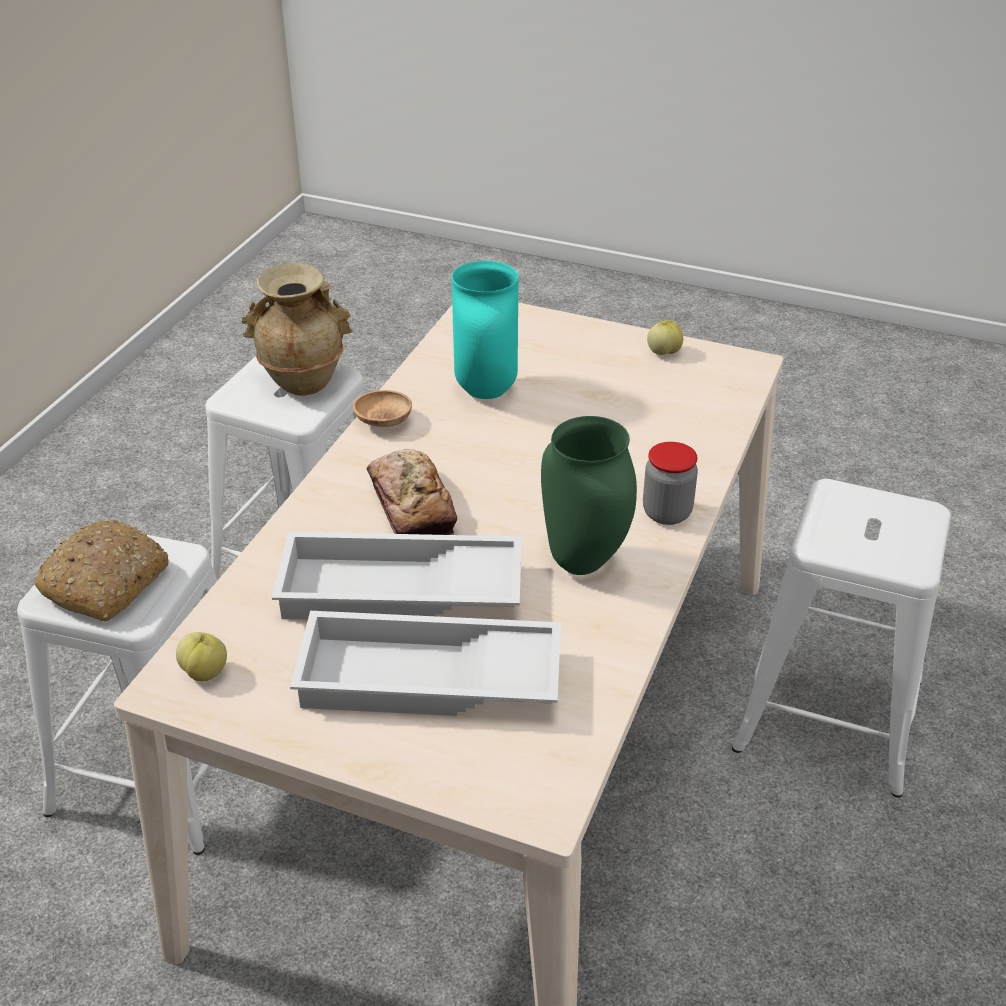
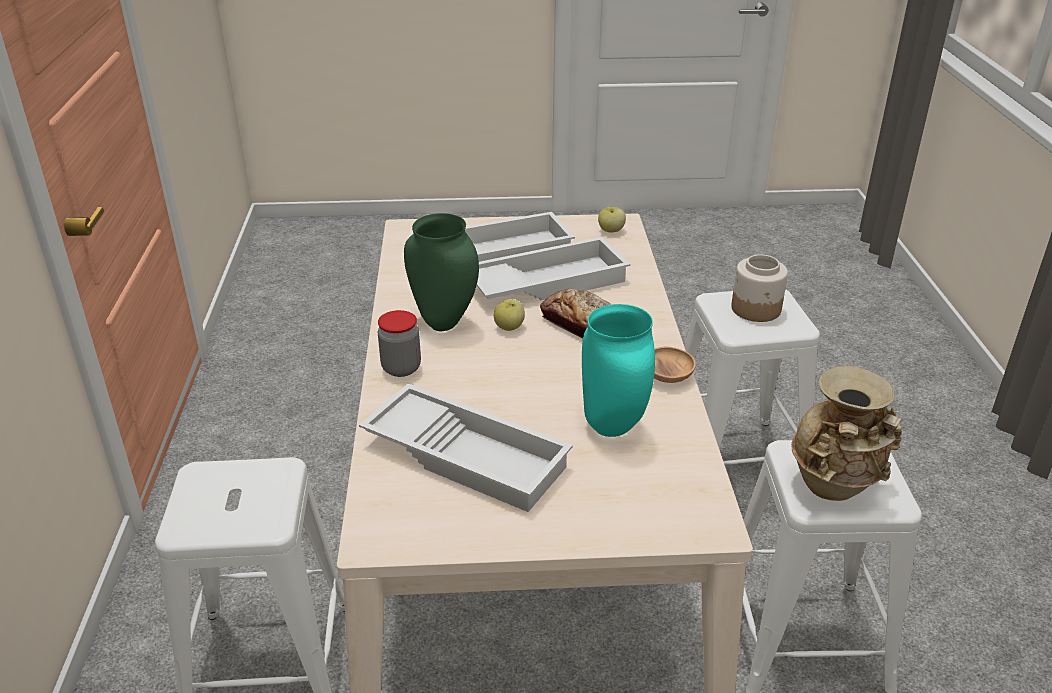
camera: 155 degrees right, 5 degrees down
bread [35,520,168,621] -> jar [731,255,788,322]
apple [647,320,683,355] -> apple moved to [494,299,525,331]
none -> white tray [359,383,573,512]

